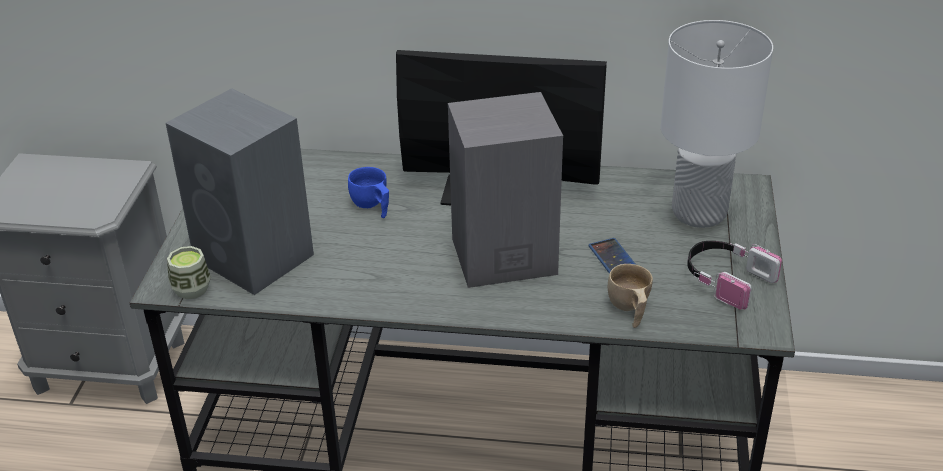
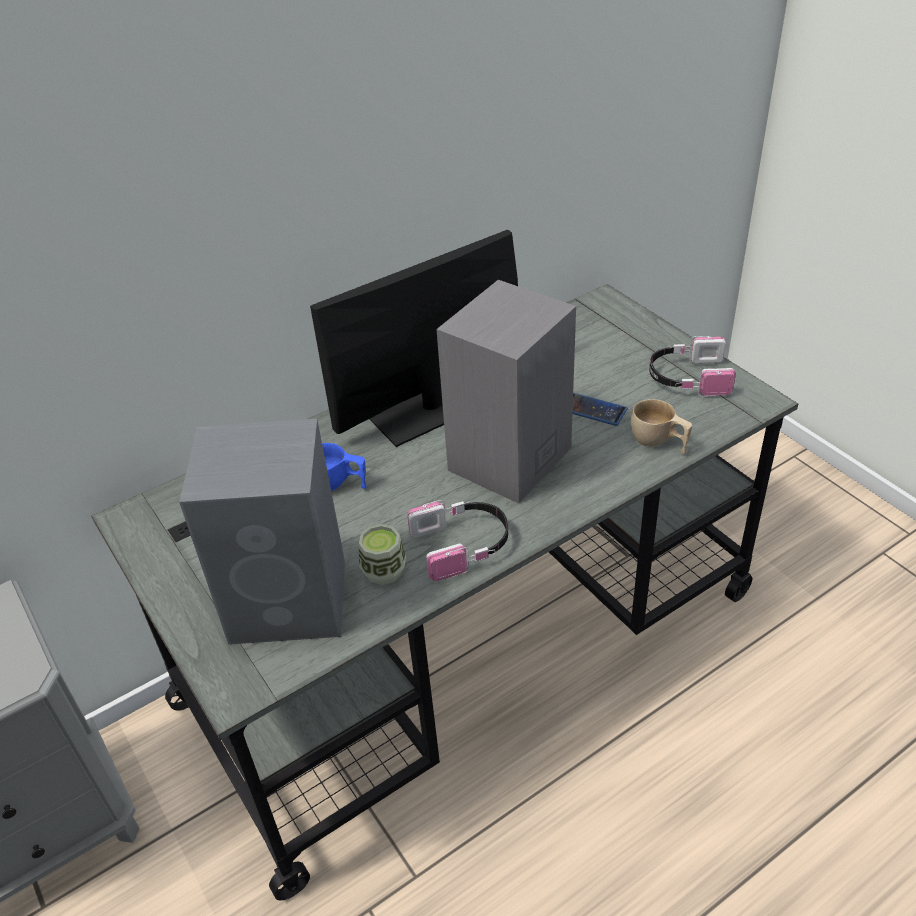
camera: 40 degrees left, 5 degrees up
cup [167,246,211,299] -> cup moved to [359,524,406,585]
white table lamp [661,20,773,228] -> none
none -> headphones [407,500,509,581]

